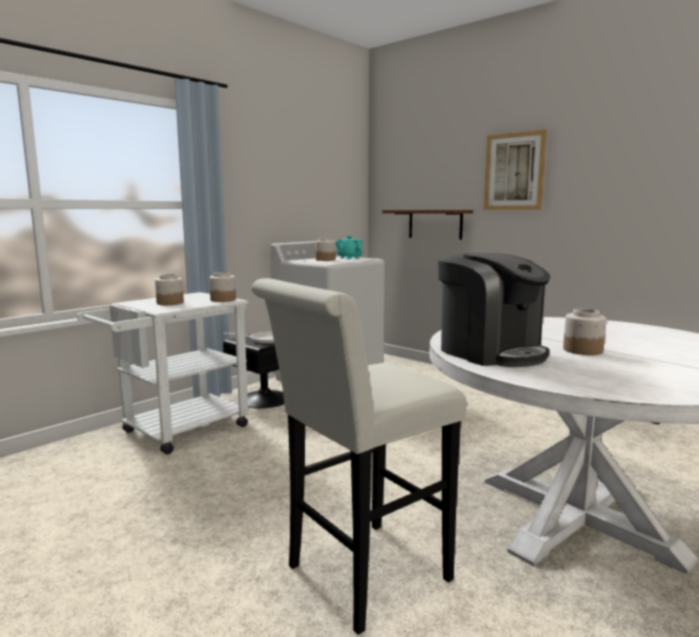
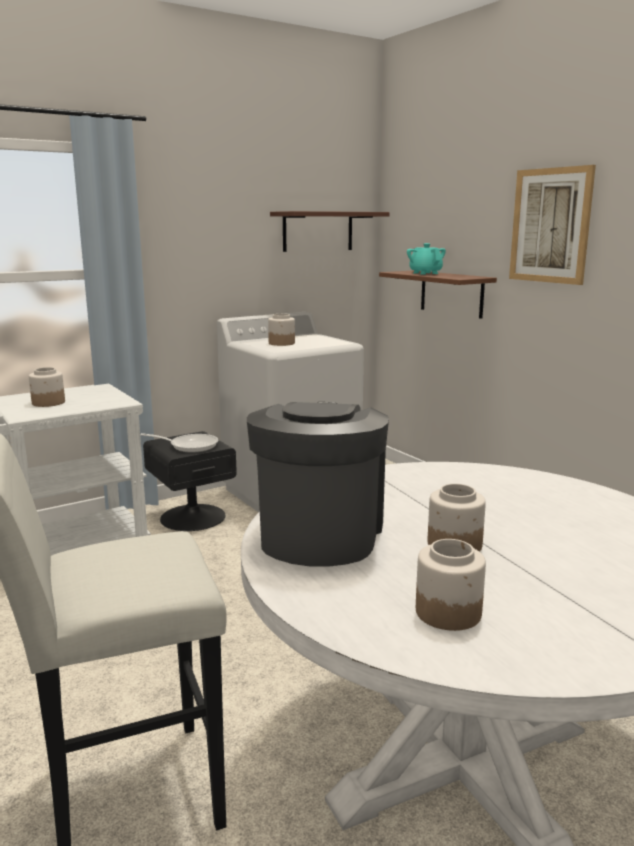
camera: 15 degrees right, 5 degrees up
jar [209,272,236,302] -> jar moved to [416,539,486,631]
turquoise teapot [336,236,363,259] -> turquoise teapot moved to [407,243,446,275]
coffee machine [438,253,551,367] -> coffee machine turned 150 degrees counterclockwise [247,402,389,567]
none -> brown shelf [270,211,390,252]

